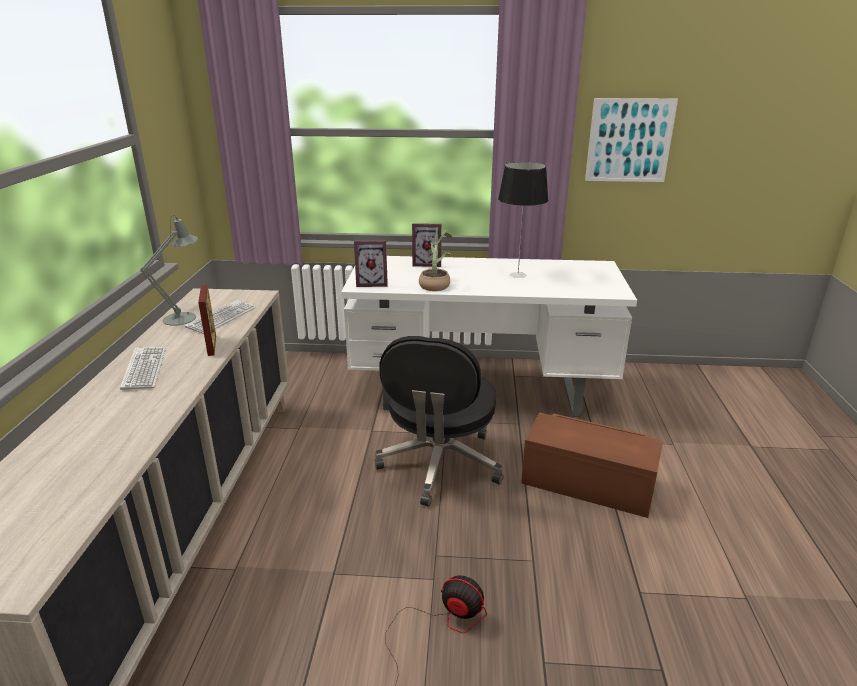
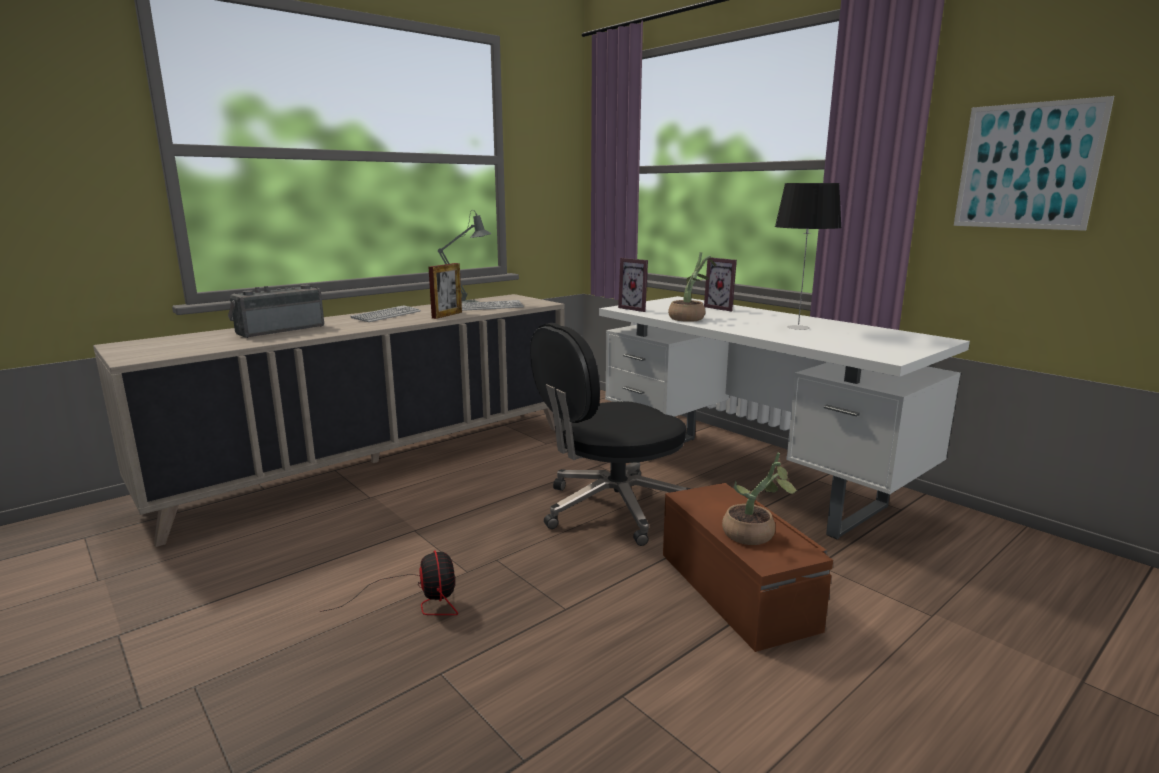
camera: 45 degrees right, 10 degrees down
none -> radio [228,285,324,338]
none -> potted plant [722,452,798,545]

